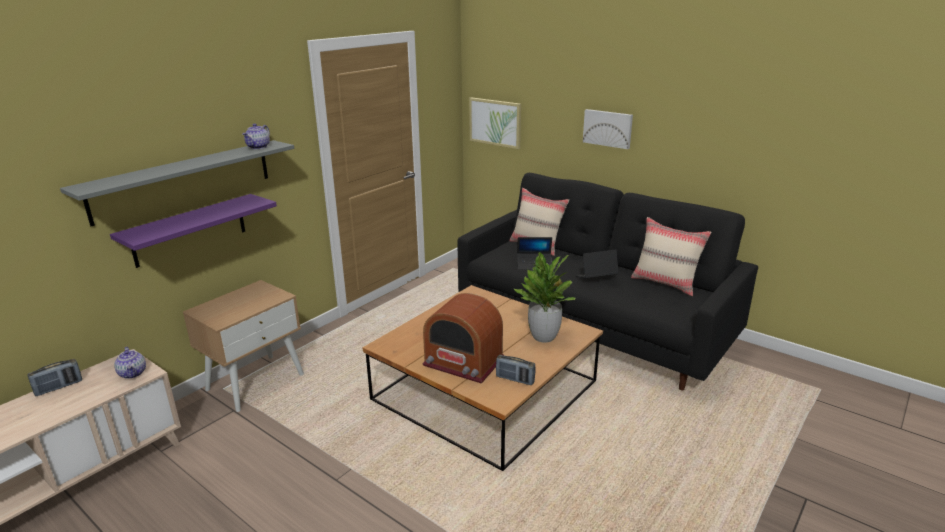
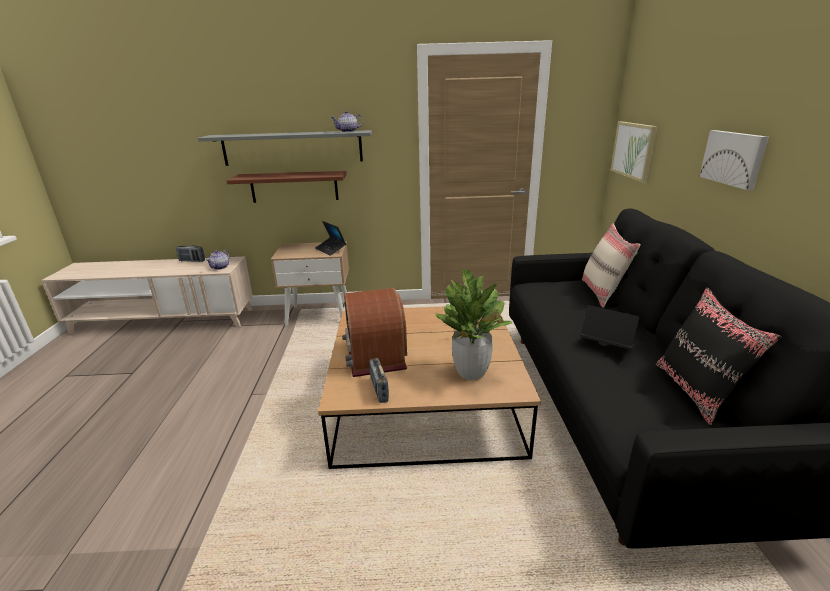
camera: 50 degrees right, 0 degrees up
purple shelf [110,194,277,268] -> brown shelf [226,171,347,203]
laptop [517,237,552,270] -> laptop moved to [315,221,346,256]
beige pillow [631,217,711,296] -> black pillow [656,287,782,426]

